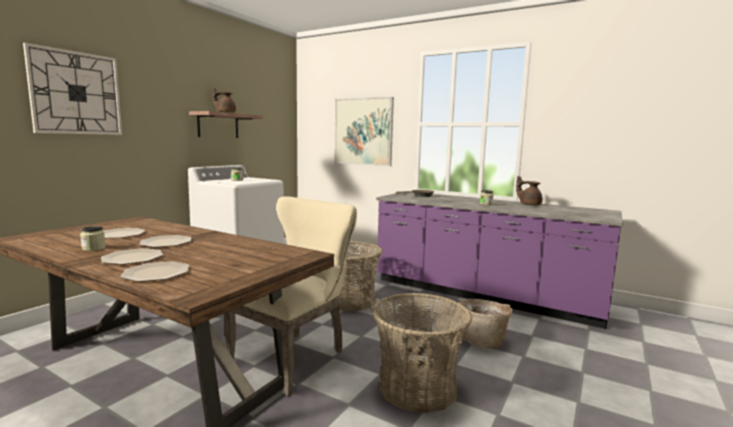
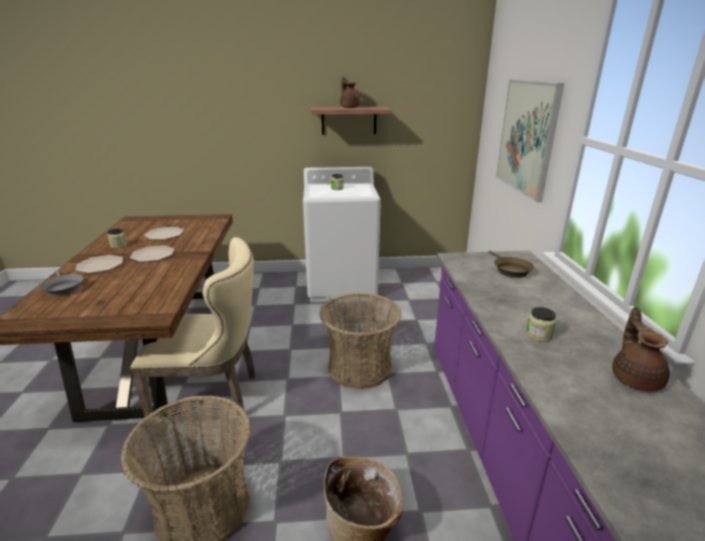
camera: 55 degrees right, 15 degrees up
wall clock [23,43,122,135] -> none
plate [120,261,189,282] -> grey frying pan [40,270,83,296]

